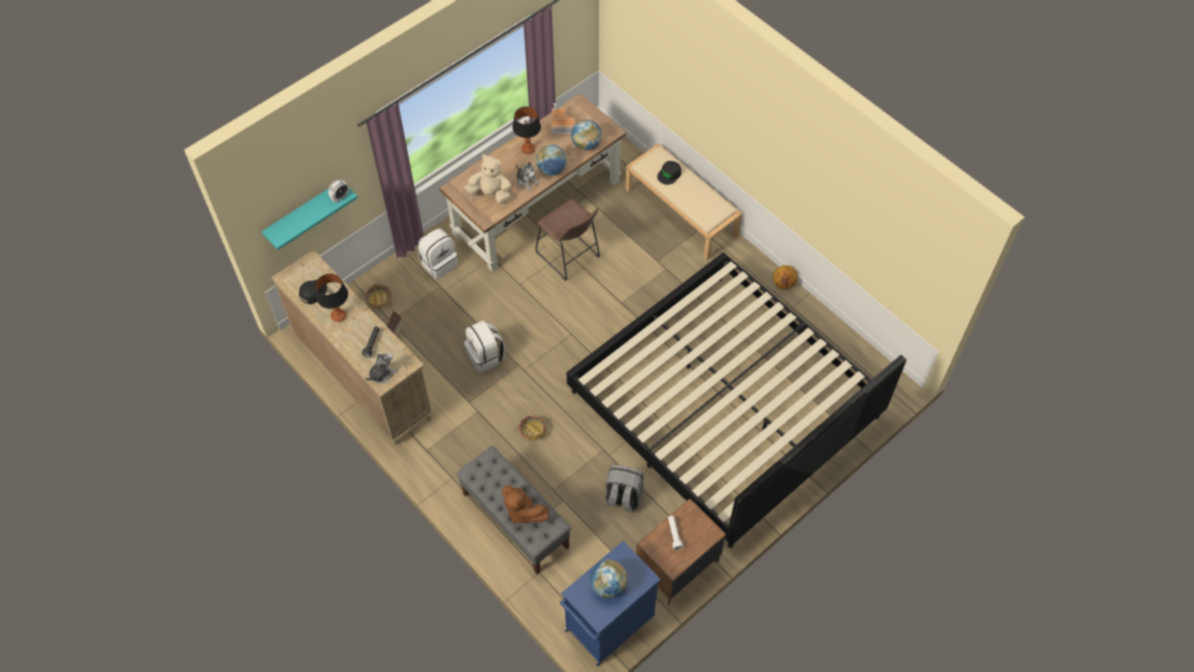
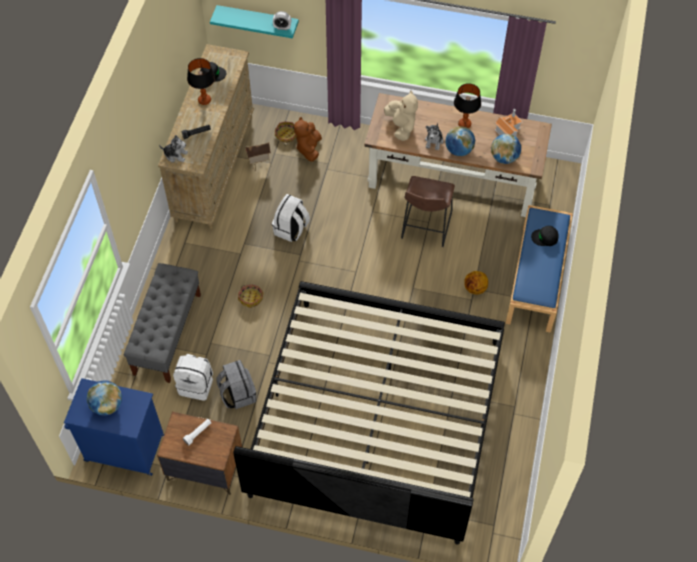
camera: 55 degrees right, 0 degrees up
white backpack [418,228,458,280] -> white backpack moved to [173,354,213,401]
brown plush toy [502,485,549,523] -> brown plush toy moved to [294,117,322,162]
beige bench [626,143,742,260] -> blue bench [505,205,573,333]
basketball [773,265,798,290] -> basketball moved to [464,271,488,295]

